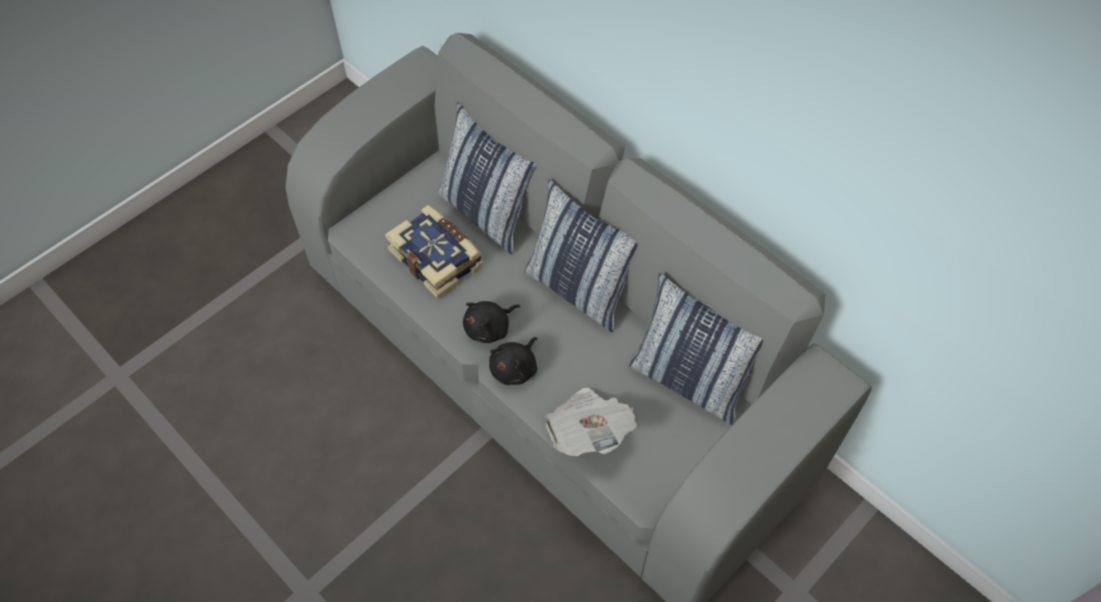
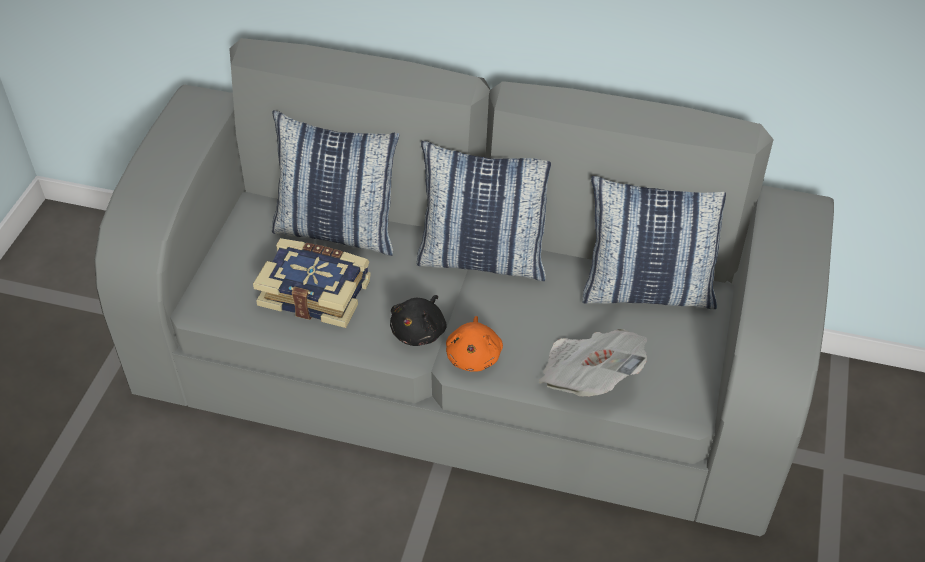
camera: 30 degrees left, 10 degrees down
black plush toy [489,337,537,385] -> orange plush toy [446,316,503,372]

